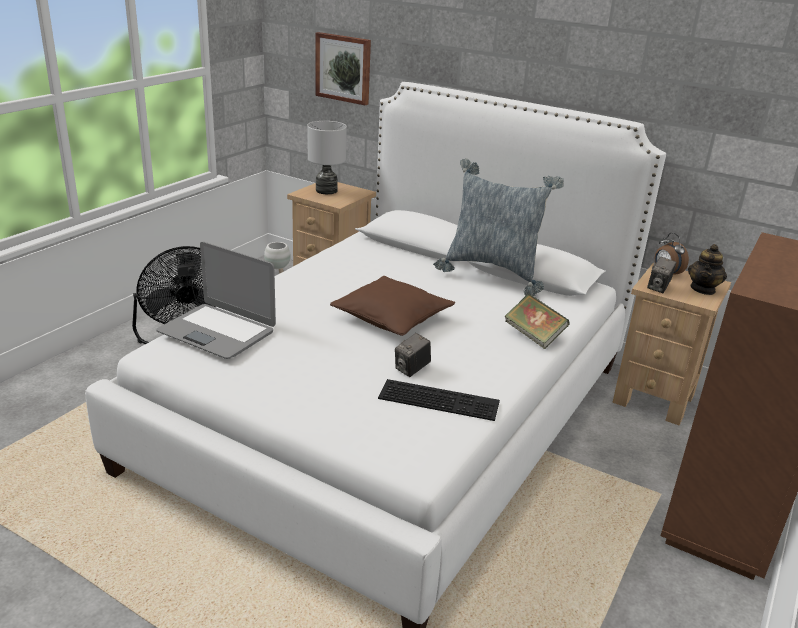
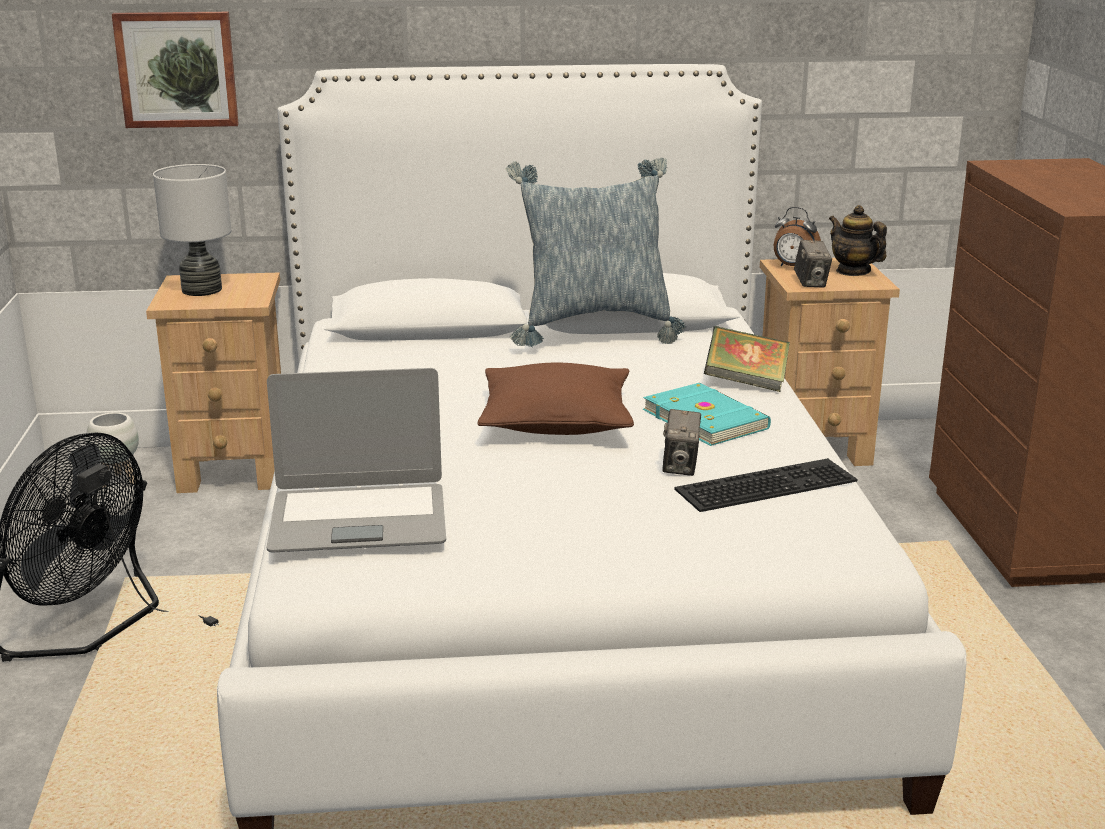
camera: 35 degrees left, 5 degrees down
teapot [688,244,727,295] -> teapot turned 150 degrees clockwise [829,205,887,276]
none -> turquoise book [643,383,771,446]

